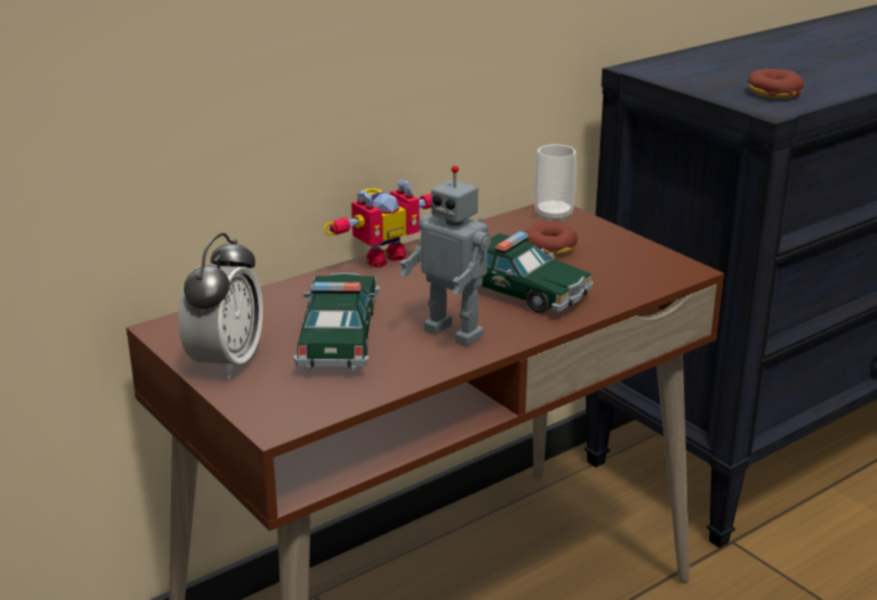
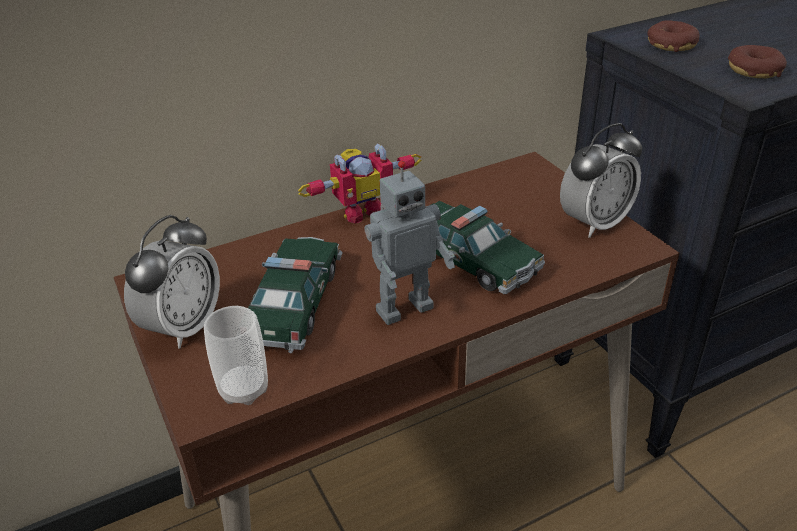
camera: 10 degrees right, 10 degrees up
toy robot [400,166,491,346] -> toy robot turned 75 degrees counterclockwise [365,160,455,325]
donut [524,221,578,256] -> donut moved to [647,20,700,52]
cup [535,144,577,222] -> cup moved to [204,306,268,405]
none -> alarm clock [560,123,642,238]

